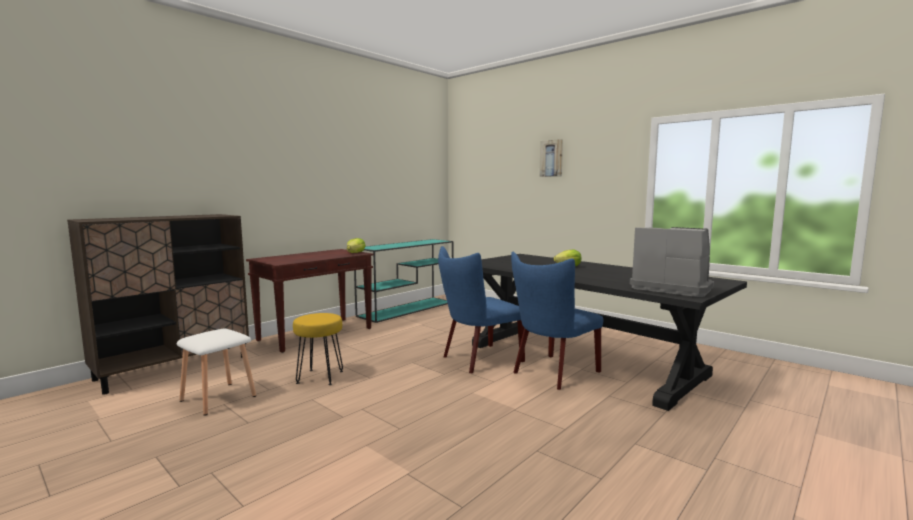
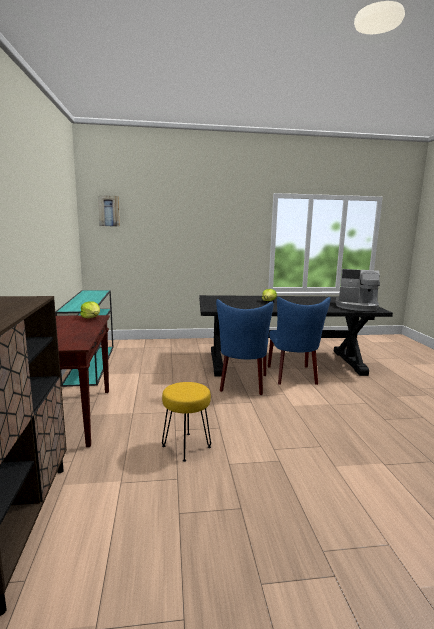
camera: 50 degrees left, 5 degrees up
white stool [176,329,256,416] -> none
picture [539,139,563,177] -> picture moved to [98,195,120,227]
coffee machine [630,227,714,297] -> coffee machine turned 150 degrees counterclockwise [335,269,380,311]

